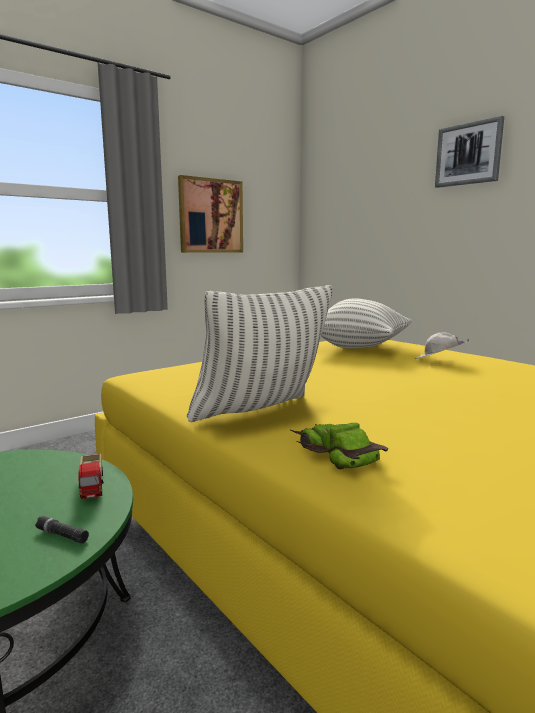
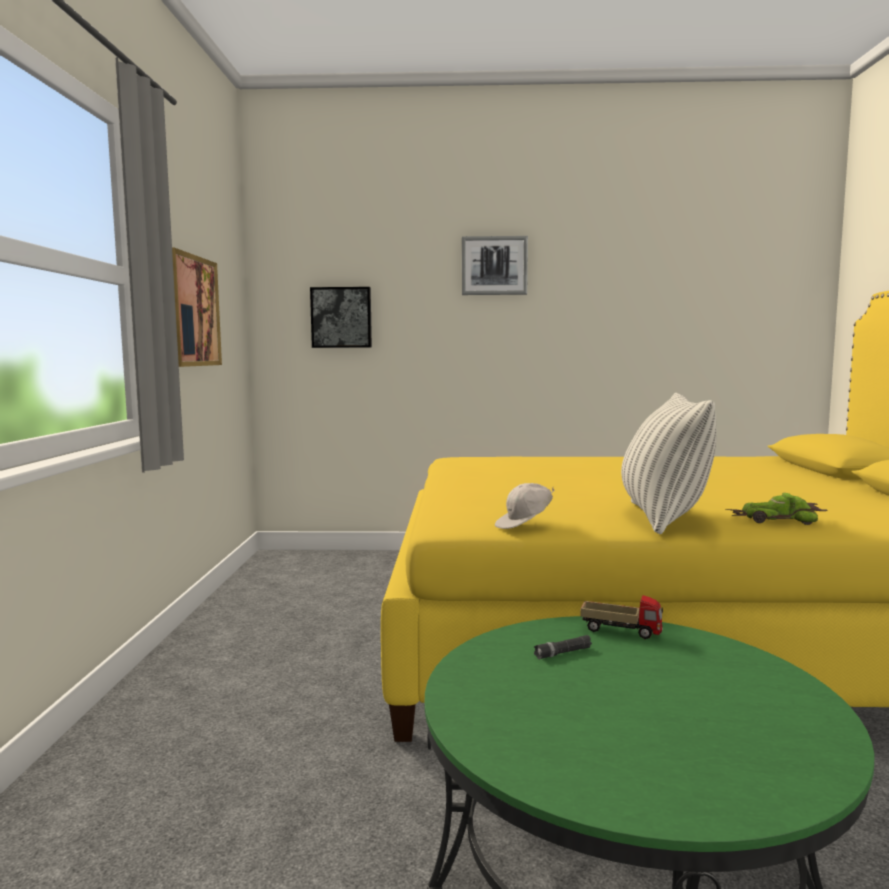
camera: 50 degrees left, 5 degrees down
black flashlight [35,516,89,543] -> black flashlight moved to [534,635,592,659]
pillow [321,299,412,349] -> none
white cap [415,332,469,359] -> white cap moved to [495,483,555,529]
none -> picture [310,287,372,348]

